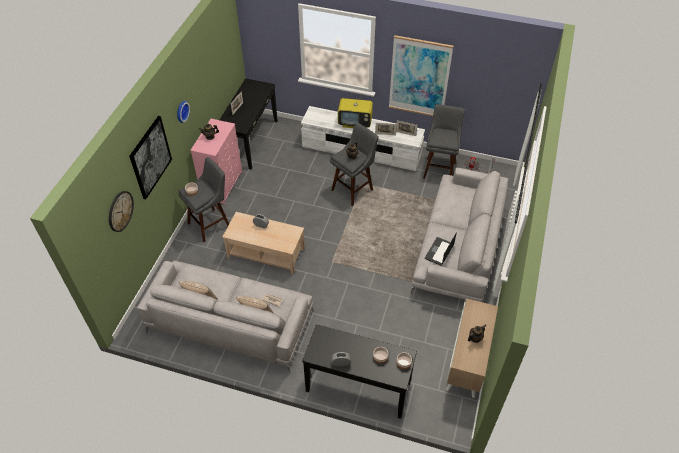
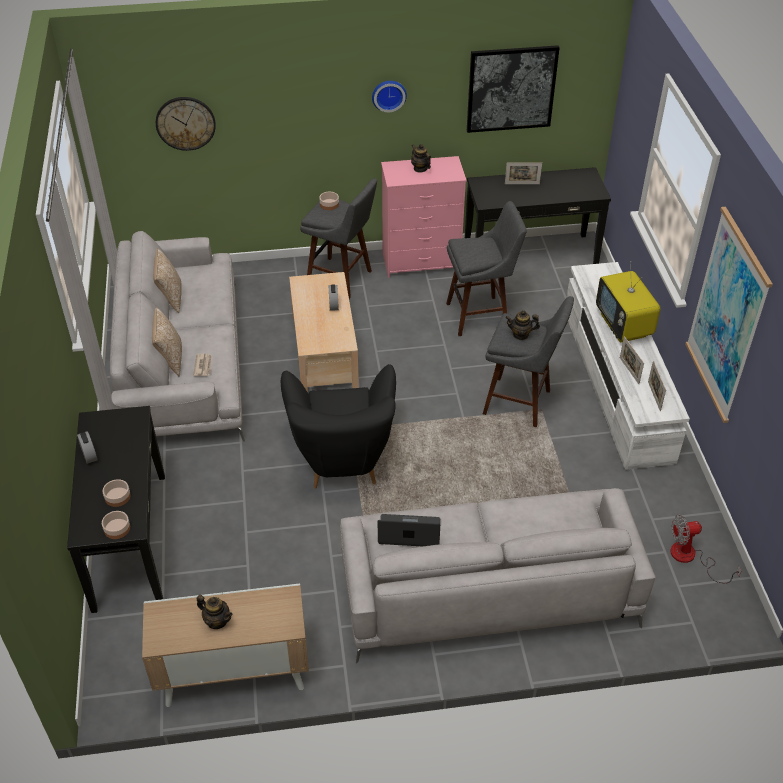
camera: 65 degrees right, 5 degrees down
picture [129,116,172,199] -> picture moved to [467,45,560,133]
grey stool [423,104,465,179] -> grey stool moved to [446,201,527,336]
none -> black armchair [281,364,396,489]

